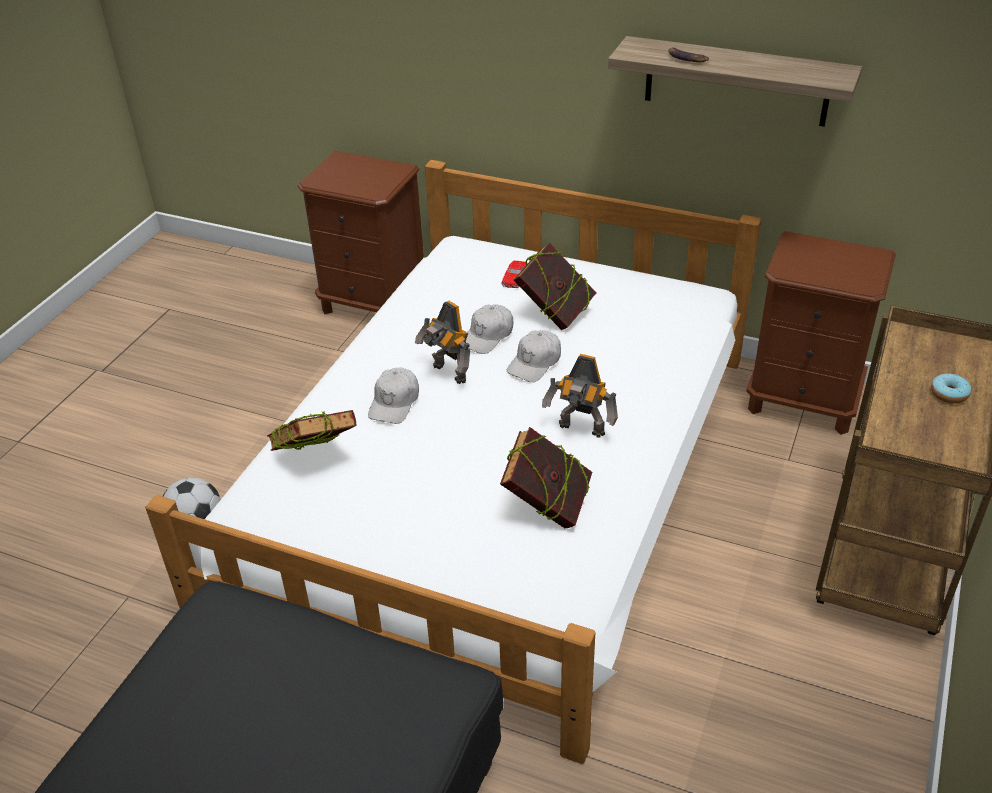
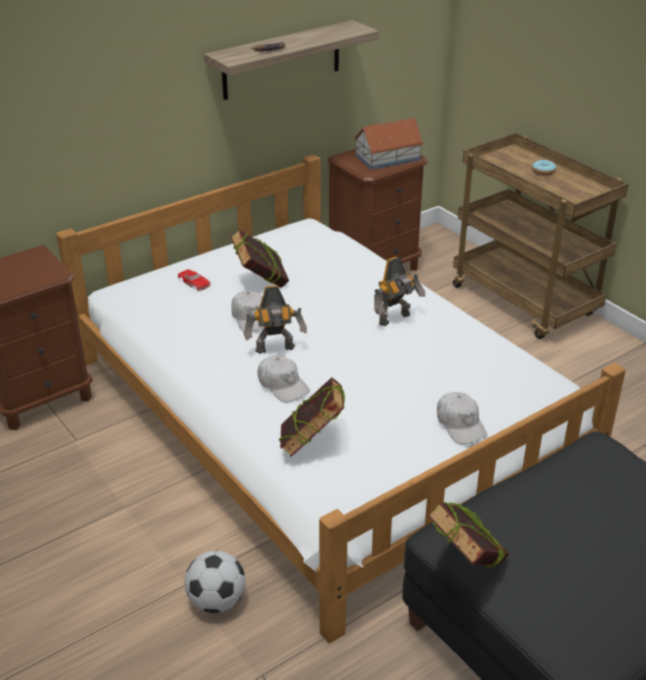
camera: 60 degrees left, 5 degrees down
book [500,427,592,528] -> book moved to [428,502,510,568]
white cap [507,330,561,382] -> white cap moved to [437,392,488,445]
none -> toy house [354,118,424,170]

